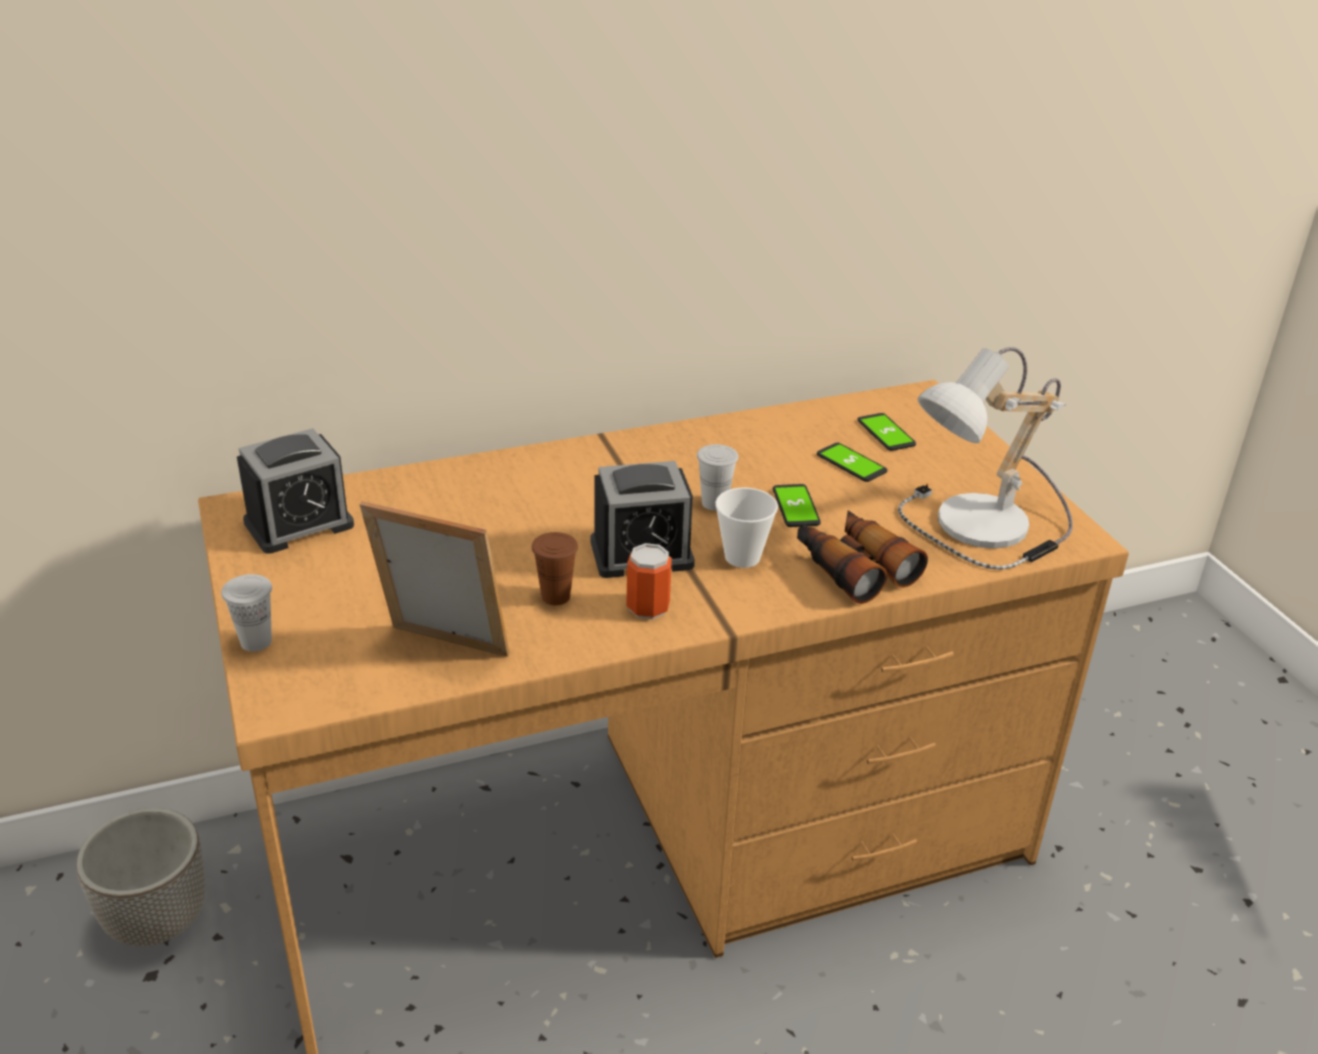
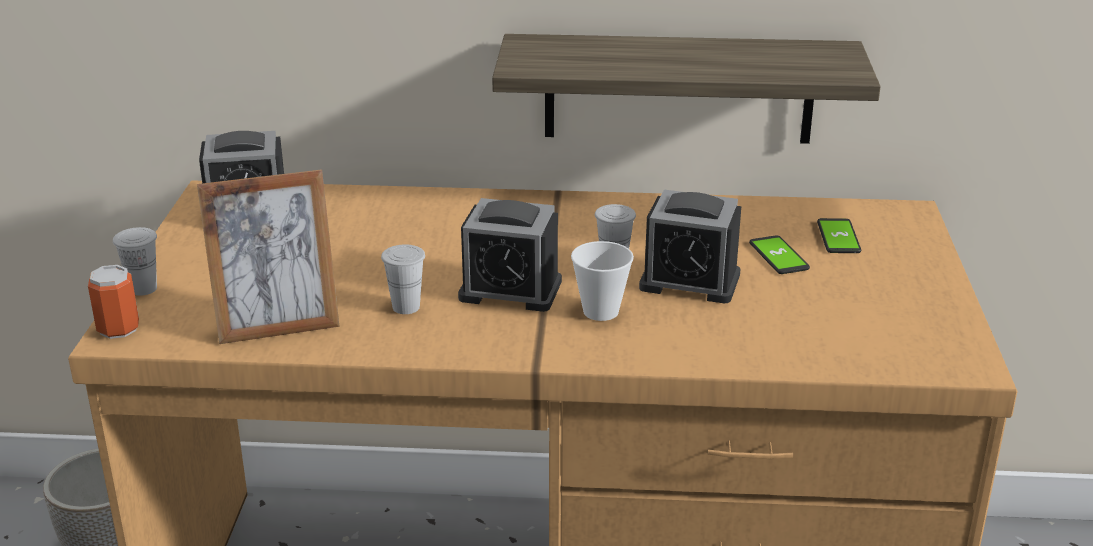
camera: 25 degrees right, 5 degrees down
picture frame [359,501,510,657] -> picture frame turned 120 degrees clockwise [197,169,340,344]
brown cup [532,532,578,605] -> white cup [381,245,425,314]
can [626,543,672,619] -> can moved to [88,265,139,339]
phone [773,484,821,527] -> alarm clock [639,190,741,304]
binoculars [797,510,928,604] -> none
table lamp [898,347,1073,570] -> none
none -> shelf [492,34,881,144]

